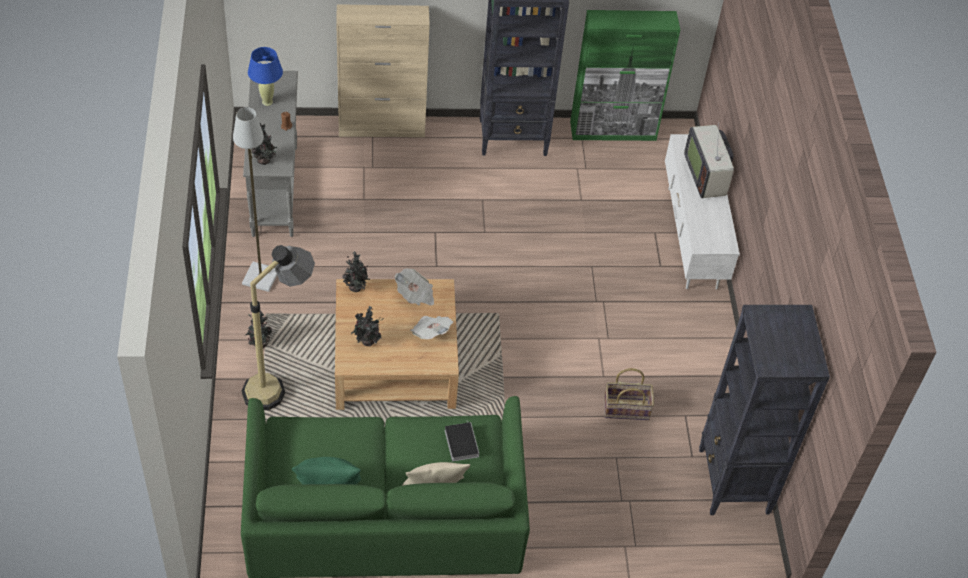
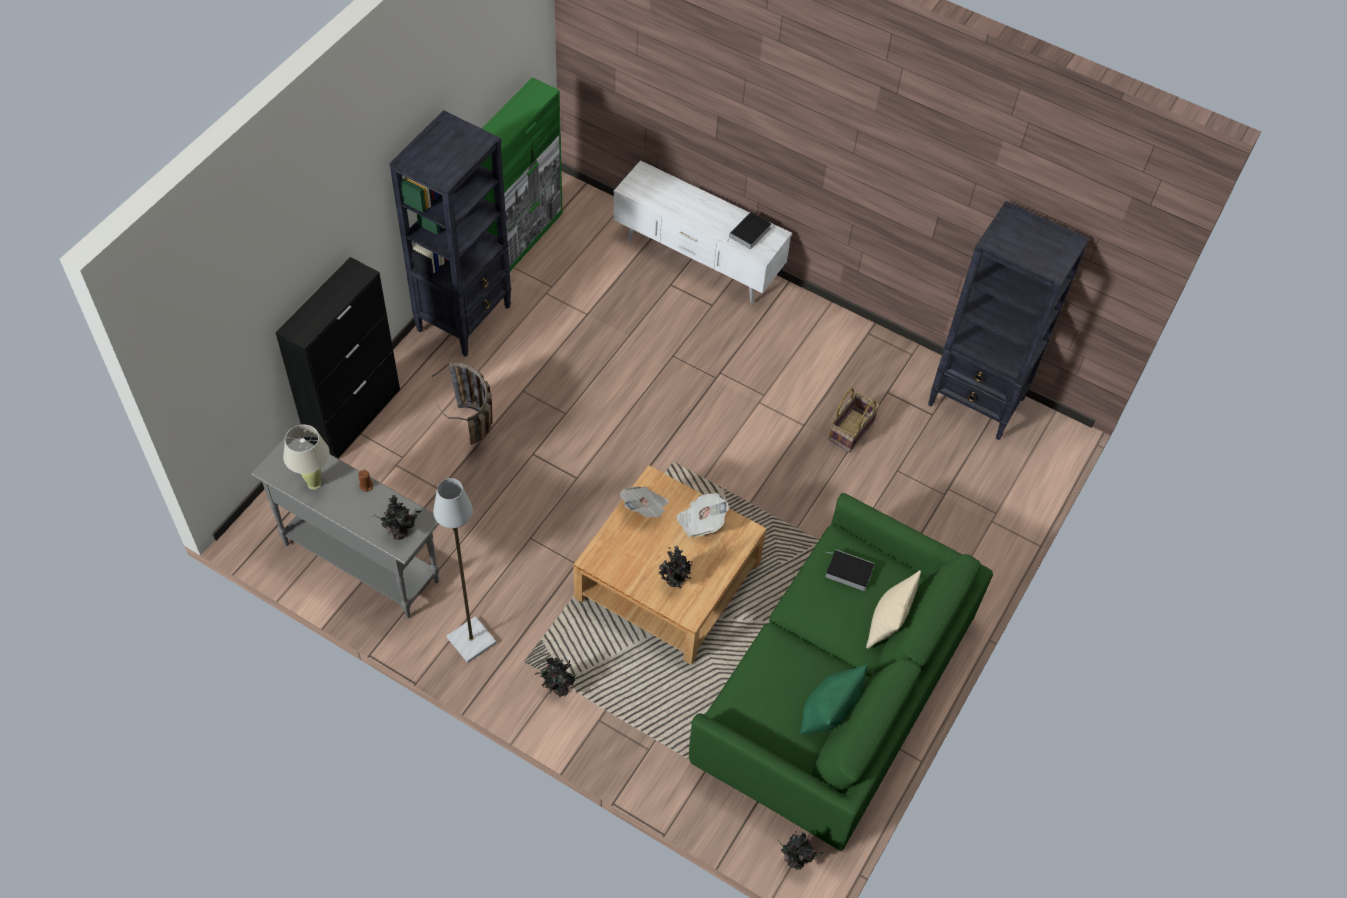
camera: 55 degrees left, 5 degrees up
floor lamp [242,245,315,410] -> none
blue table lamp [248,47,283,106] -> beige table lamp [283,424,330,490]
beige cabinet [336,4,430,137] -> black cabinet [275,257,400,458]
potted plant [342,251,370,292] -> potted plant moved to [776,831,825,870]
television [684,122,734,198] -> none
none -> basket [432,363,493,445]
none -> book [727,212,772,249]

